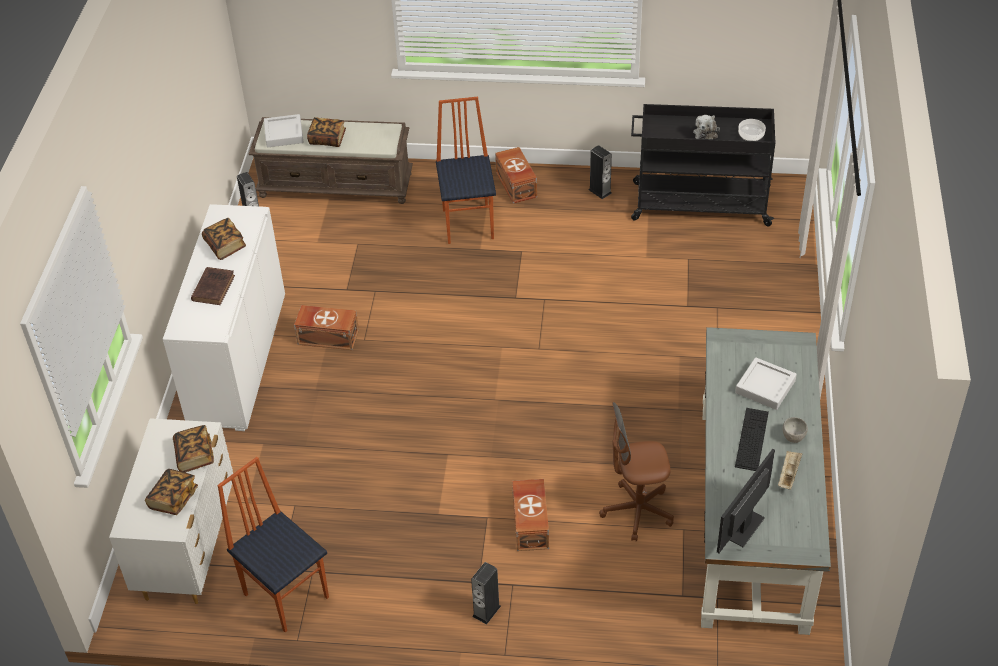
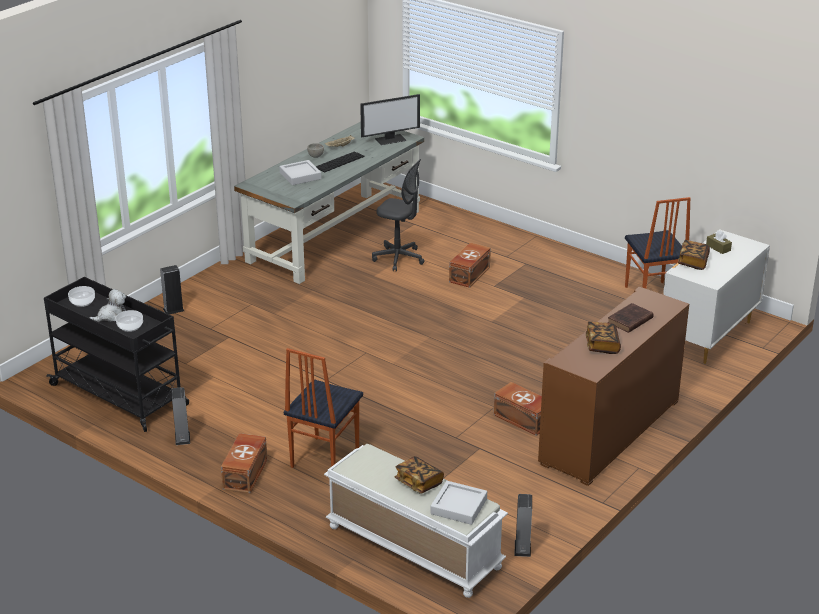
camera: 150 degrees left, 15 degrees down
book [145,469,198,515] -> brown tissue box [706,230,732,254]
white cabinet [163,204,285,431] -> brown cabinet [538,287,689,486]
brown bench [249,117,413,204] -> white bench [324,444,508,598]
speaker [471,562,501,625] -> speaker moved to [160,265,184,314]
brown office chair [599,402,674,541] -> grey office chair [372,159,424,271]
none -> bowl [116,310,143,332]

